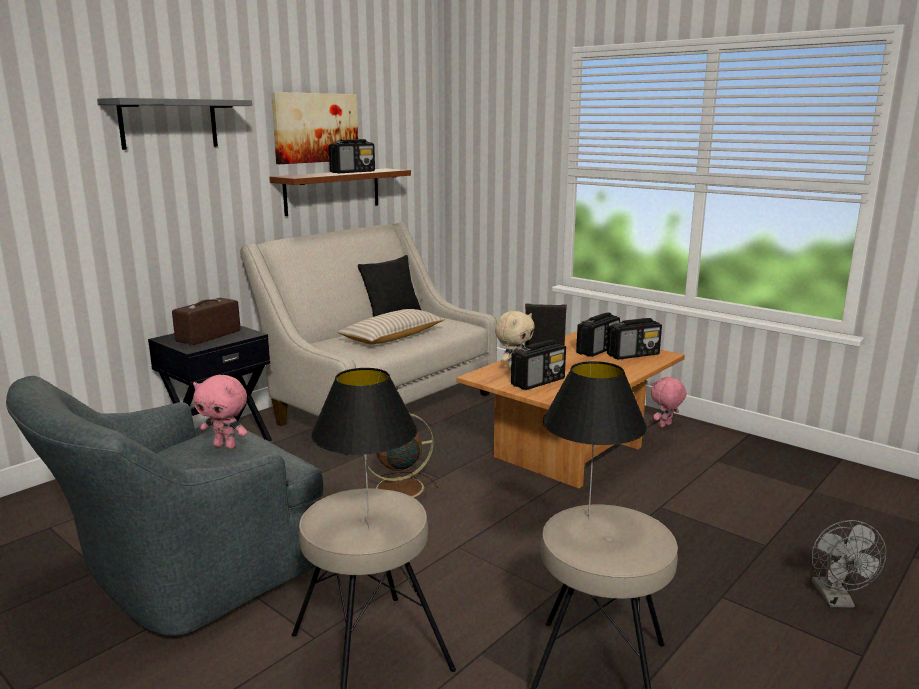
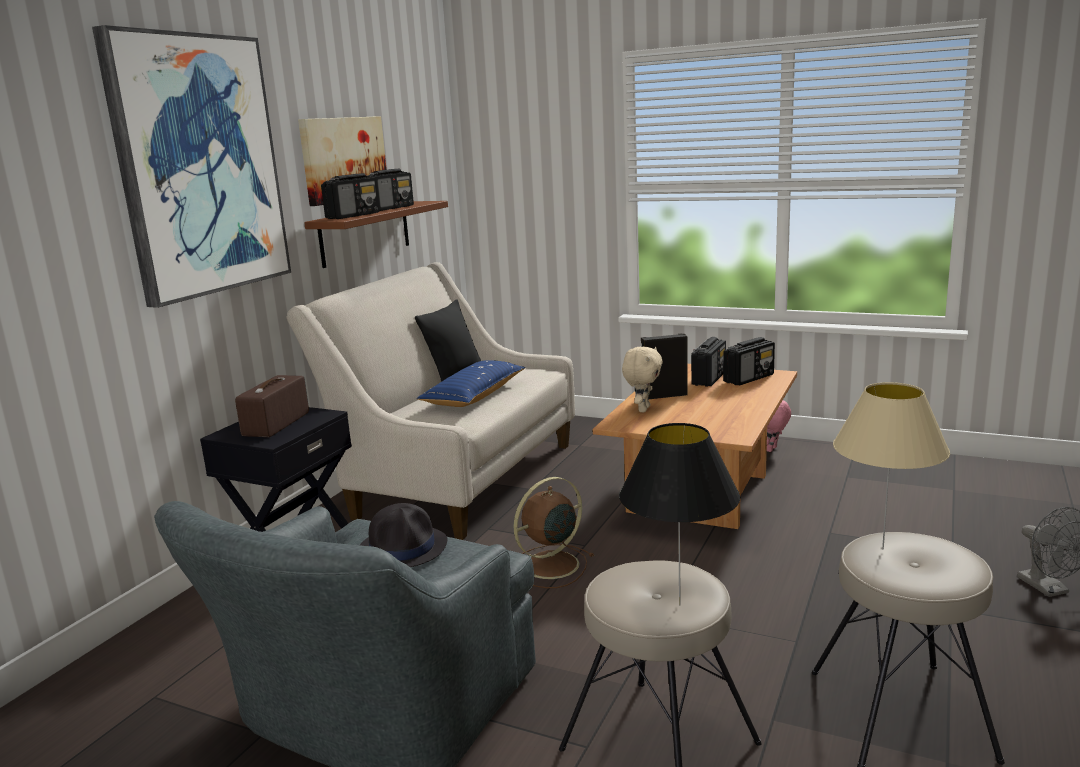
camera: 15 degrees left, 0 degrees up
grey shelf [97,98,252,150] -> picture [92,25,291,308]
pink plush toy [193,375,248,449] -> black hat [360,503,447,567]
beige pillow [337,309,445,344] -> blue pillow [417,360,525,407]
radio [511,340,566,390] -> radio moved to [321,173,380,219]
black table lamp [543,361,647,519] -> beige table lamp [833,382,950,550]

